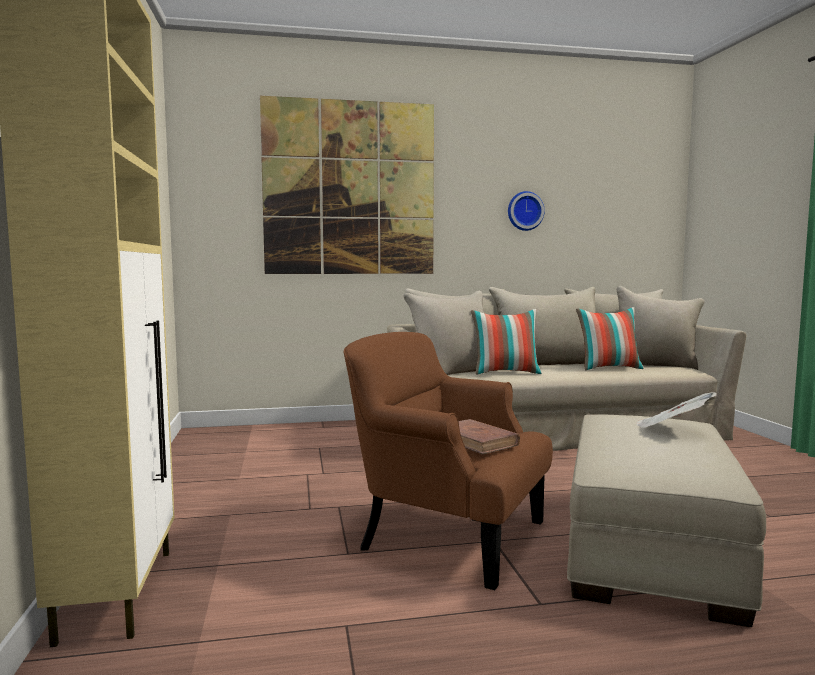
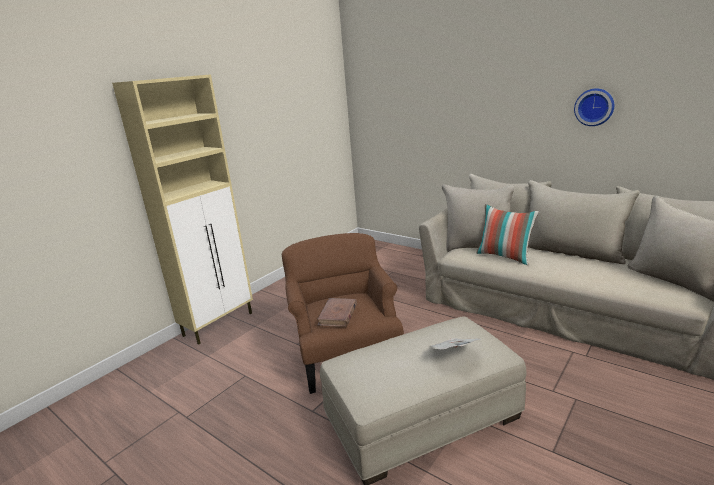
camera: 50 degrees right, 15 degrees up
picture [260,96,434,274] -> none
pillow [576,307,644,371] -> none

